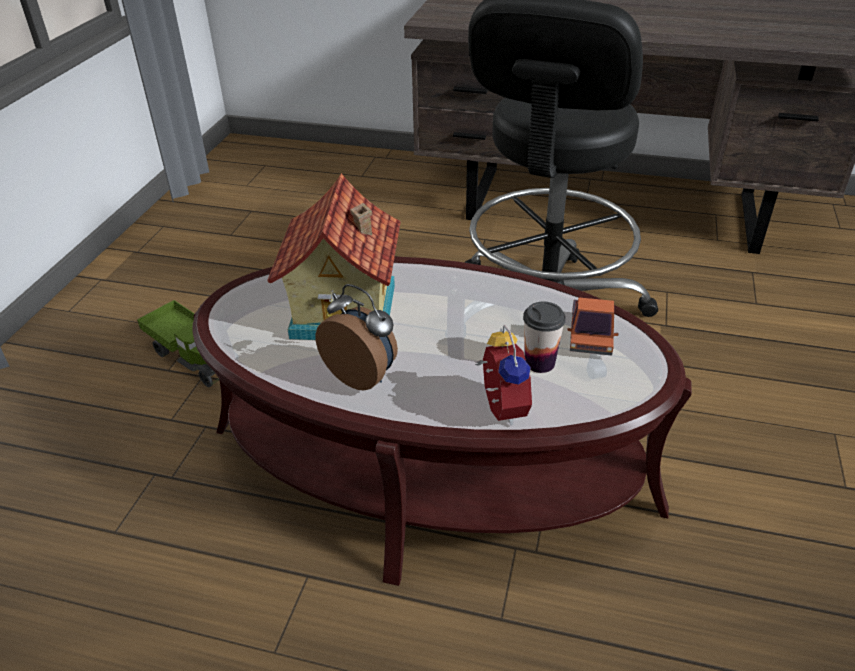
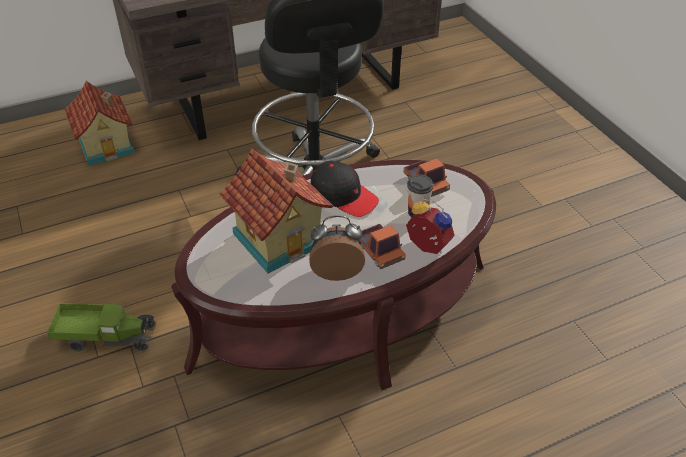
camera: 40 degrees left, 5 degrees up
none -> toy house [65,81,135,166]
none -> black cap [311,161,379,217]
none -> toy truck [359,224,406,269]

